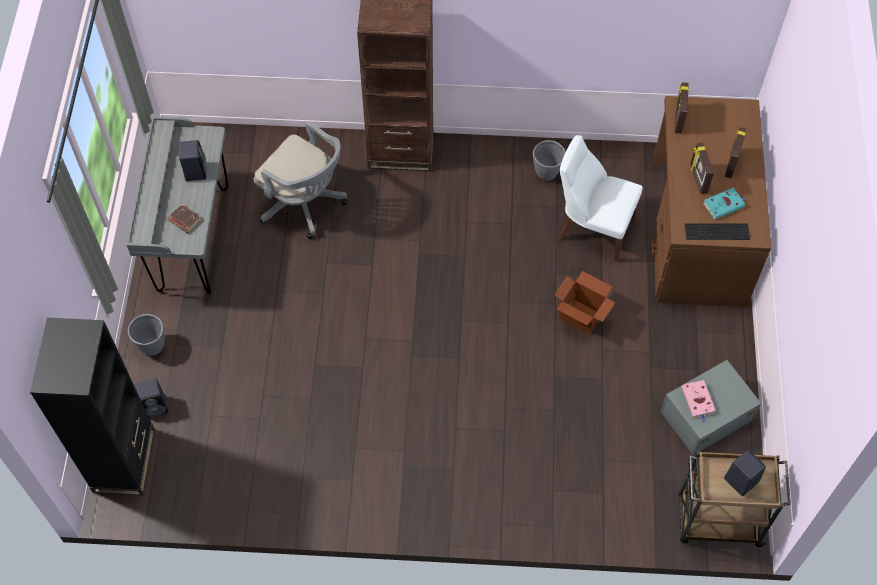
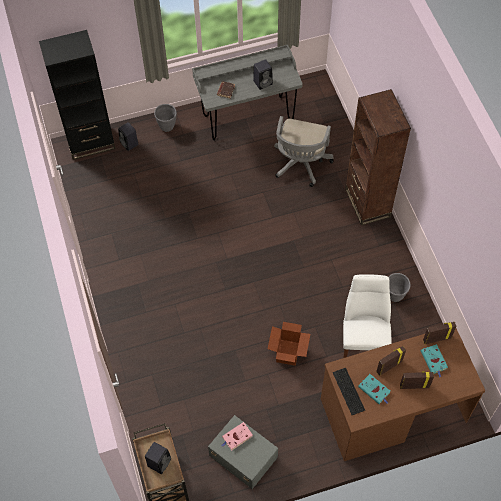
camera: 70 degrees right, 0 degrees up
none -> turquoise book [421,344,448,377]

